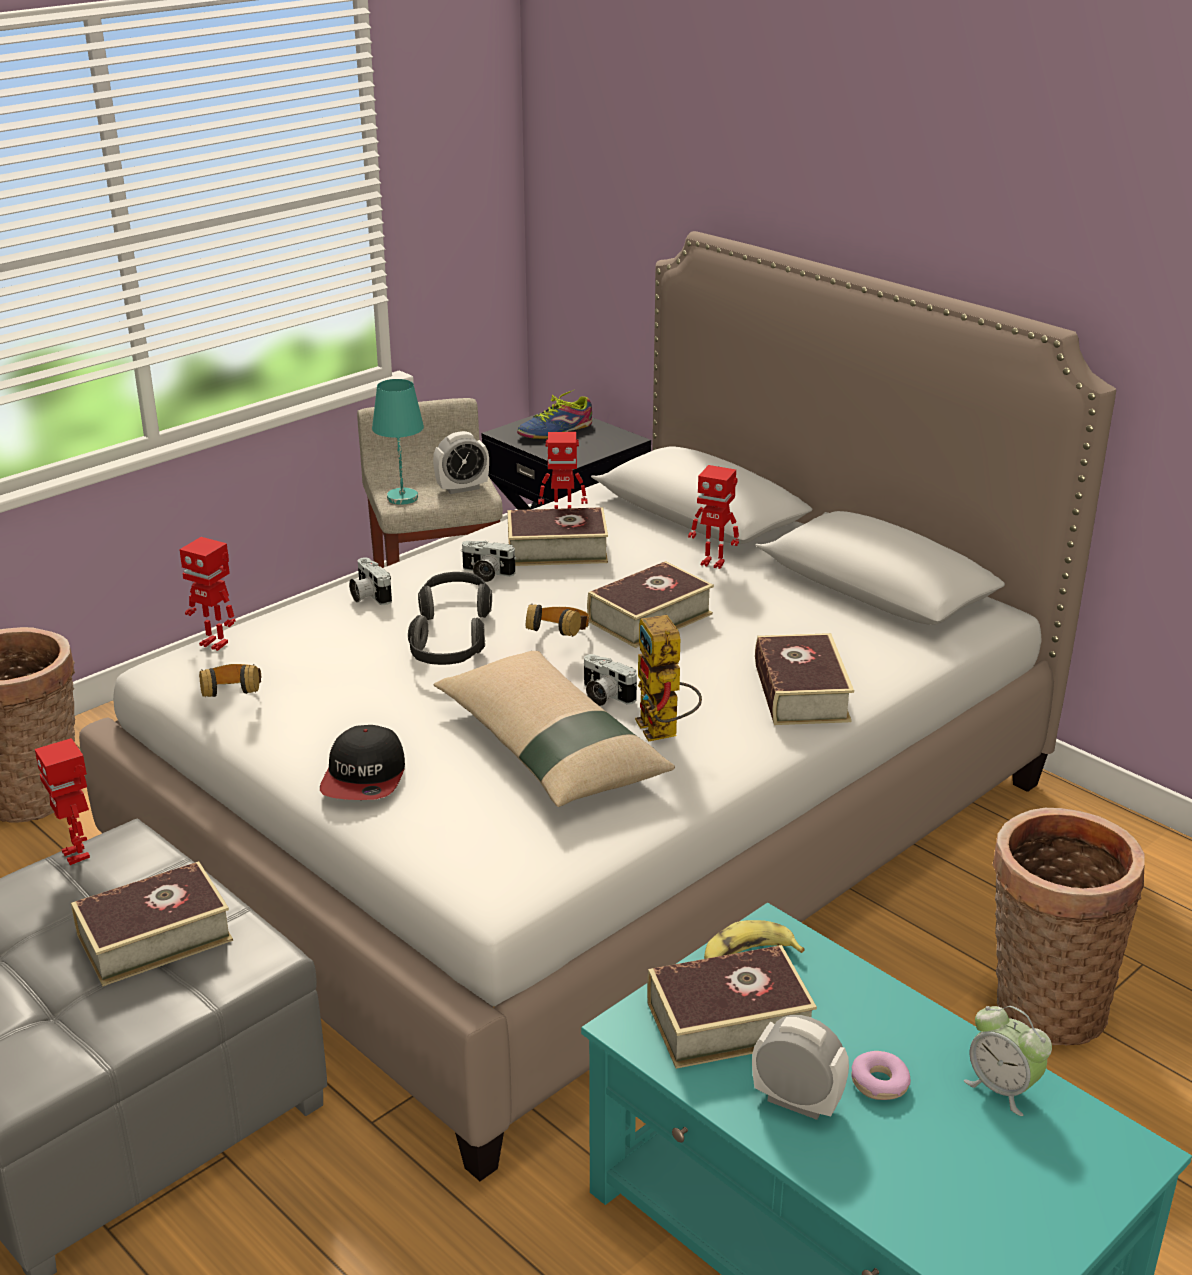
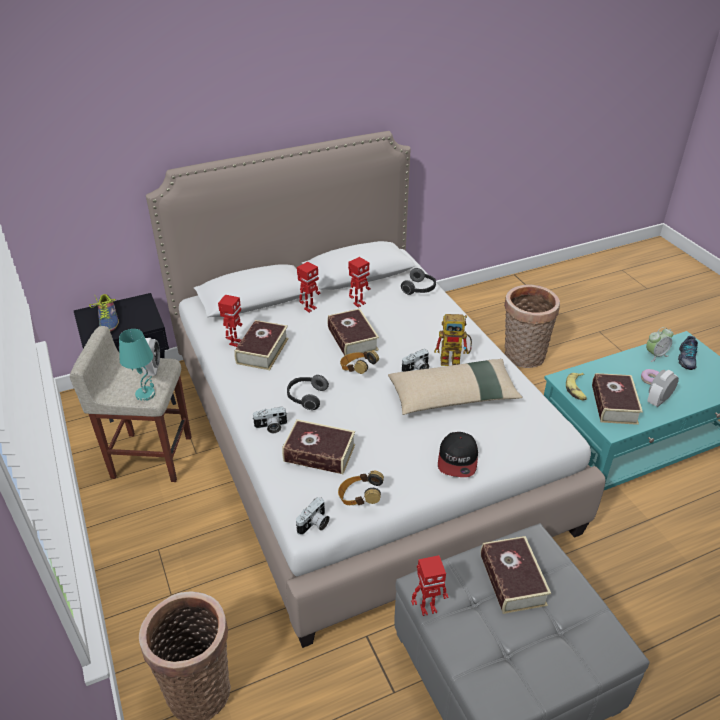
camera: 70 degrees left, 10 degrees up
toy robot [179,537,236,651] -> toy robot moved to [348,257,371,308]
cap [320,725,405,800] -> cap turned 75 degrees clockwise [438,432,478,477]
headphones [408,615,485,665] -> headphones moved to [401,268,436,295]
camera [461,541,517,582] -> camera moved to [296,497,330,535]
book [755,633,854,725] -> book moved to [282,419,355,474]
none -> shoe [678,336,698,370]

